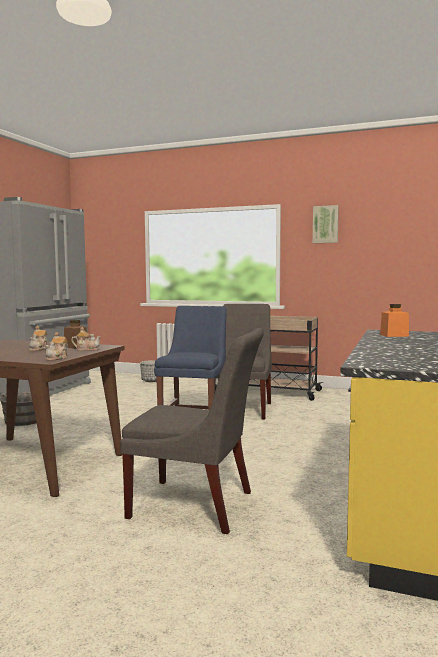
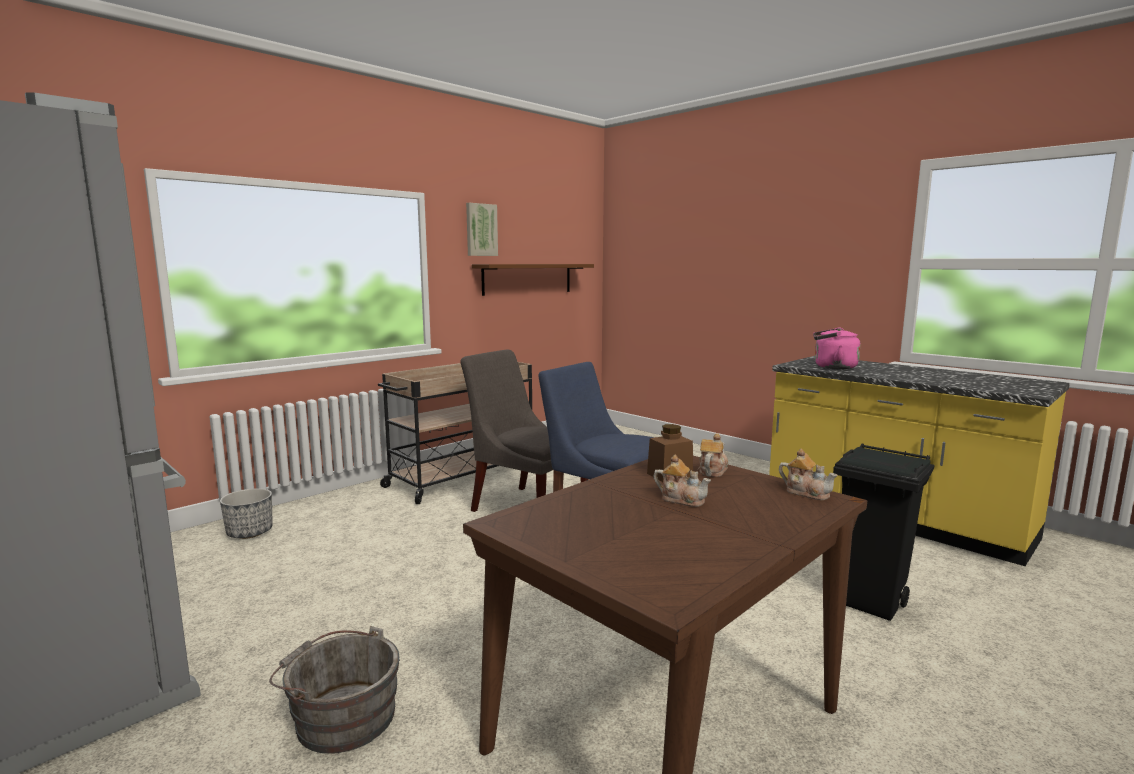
camera: 65 degrees left, 5 degrees up
grey chair [120,328,264,534] -> black trash can [833,443,934,621]
orange jar [380,304,409,337] -> pink kettle [813,328,860,369]
none -> brown shelf [472,264,594,296]

